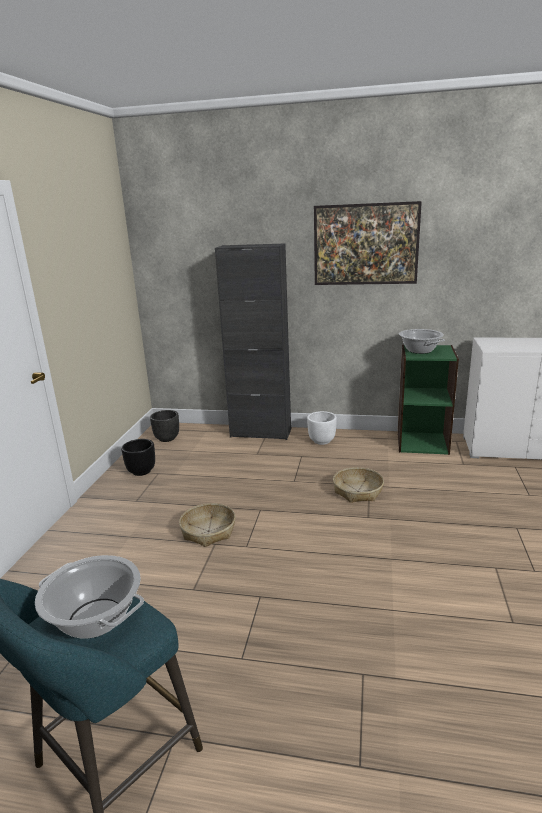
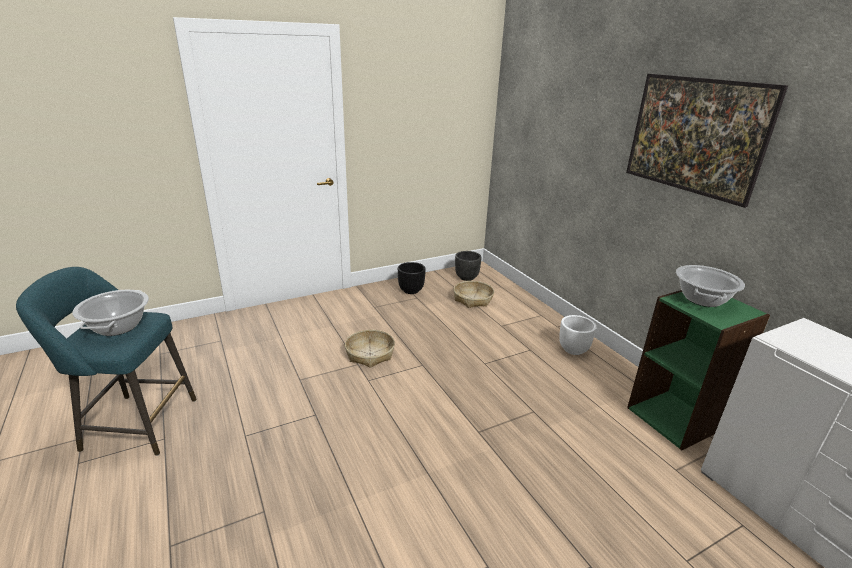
camera: 50 degrees right, 5 degrees up
black cabinet [215,243,291,440] -> none
basket [333,467,384,503] -> basket moved to [454,281,494,308]

